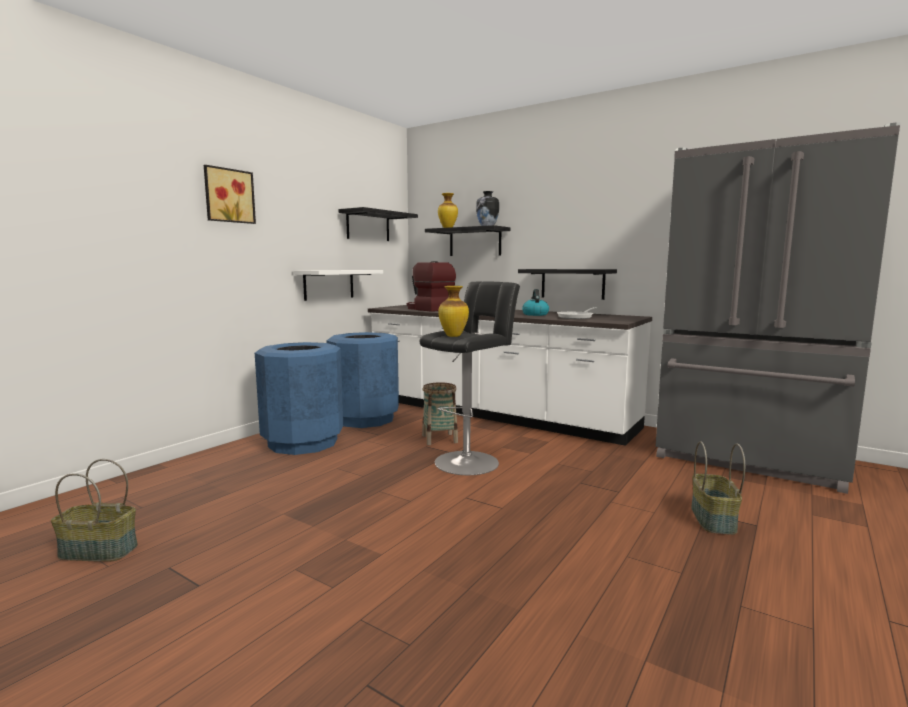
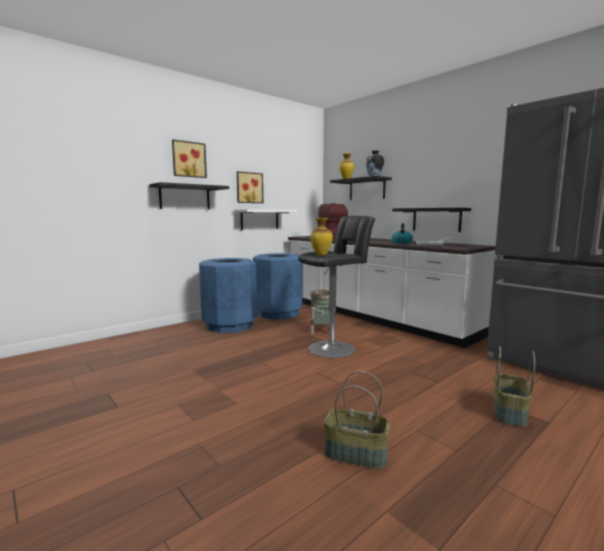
camera: 15 degrees right, 0 degrees up
basket [51,459,138,562] -> basket moved to [324,371,391,469]
black shelf [338,207,418,241] -> black shelf moved to [149,182,229,209]
none -> picture [237,171,263,203]

